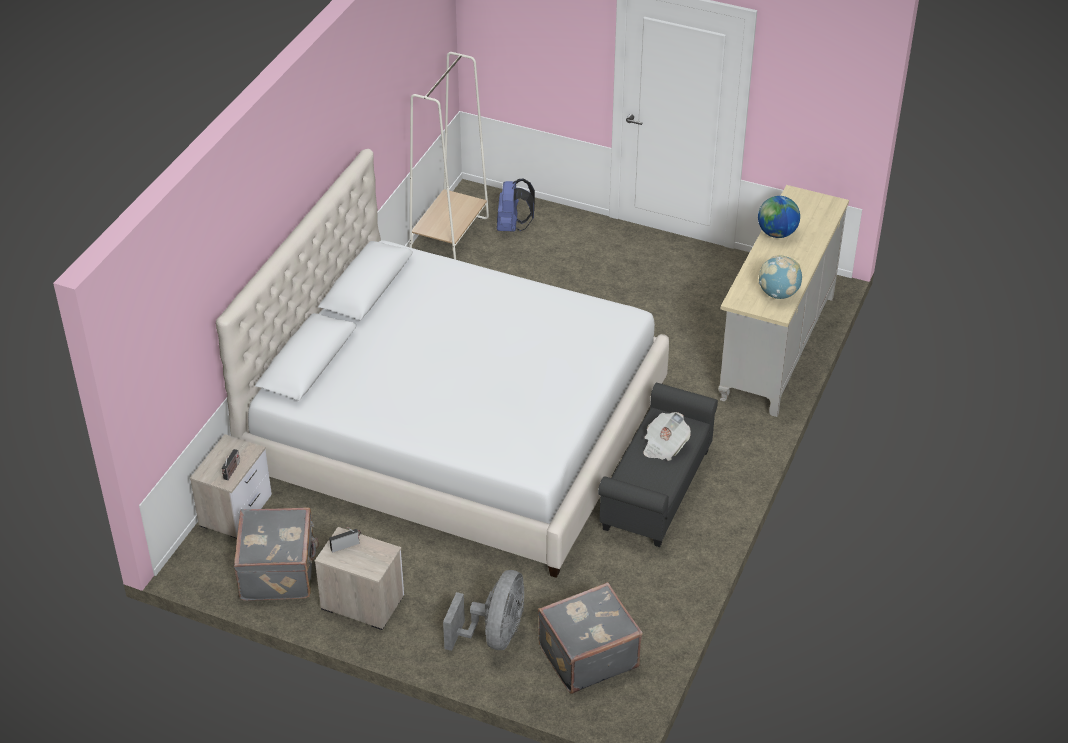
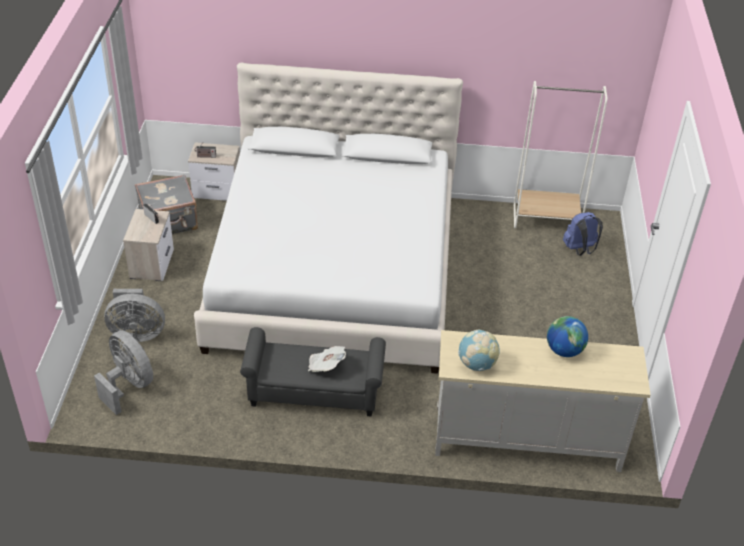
camera: 70 degrees right, 0 degrees up
grey suitcase [538,582,642,694] -> grey fan [94,330,153,415]

